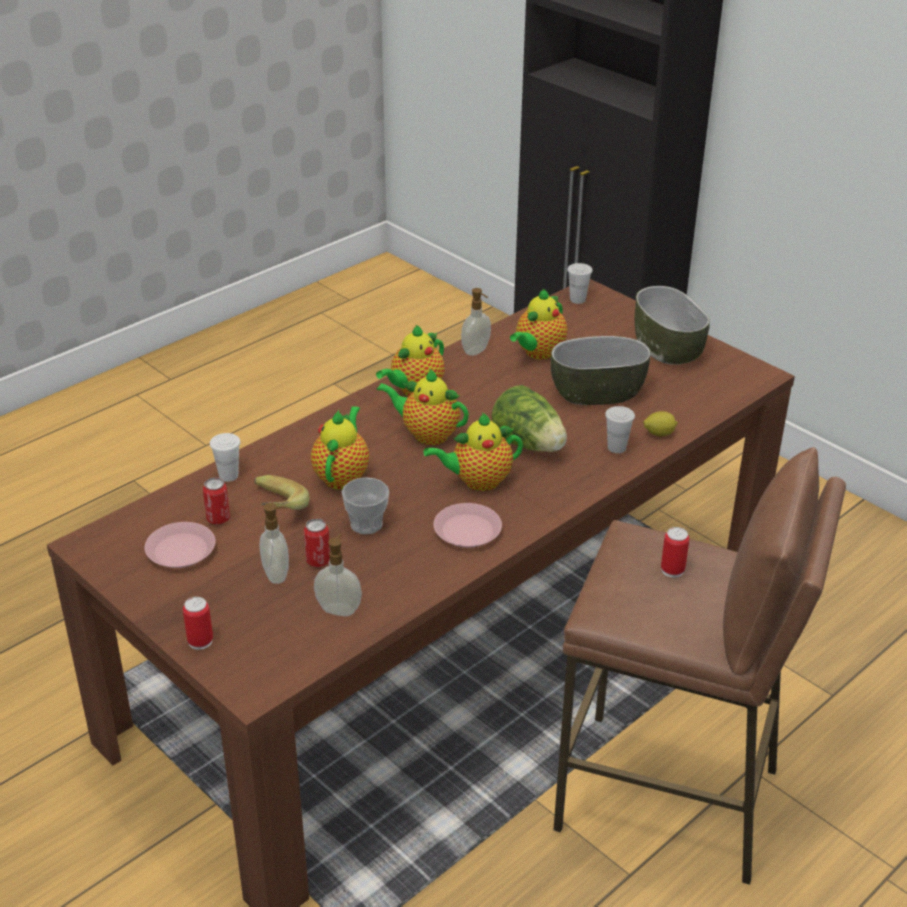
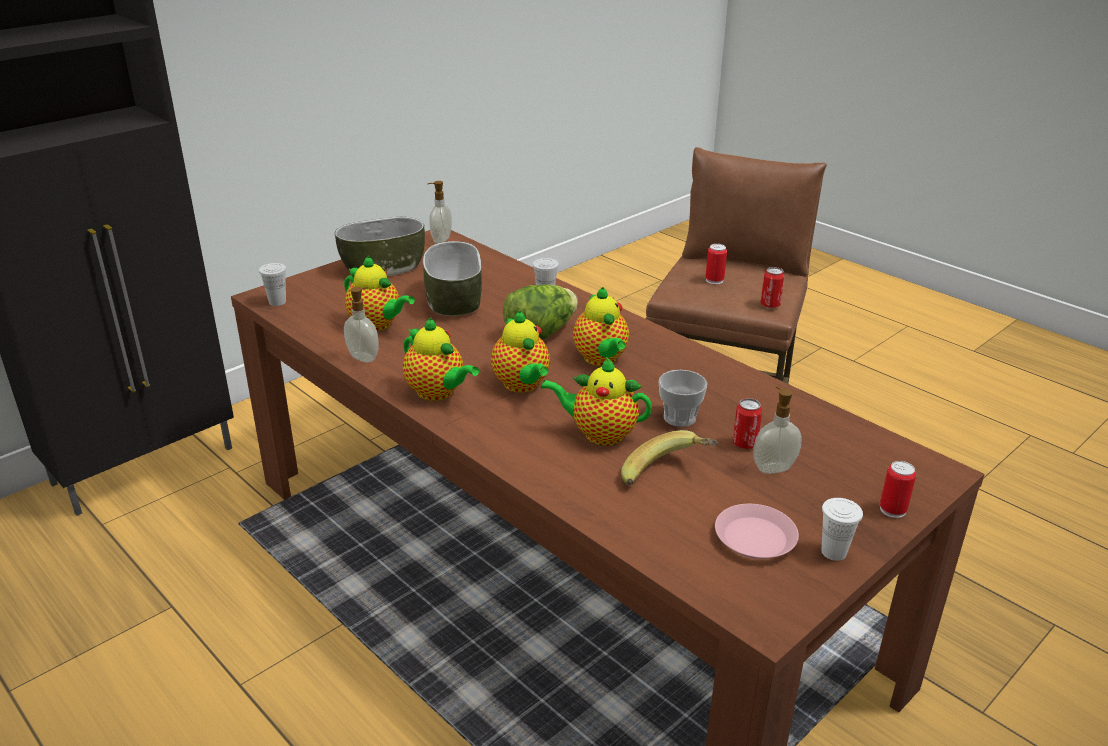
camera: 90 degrees left, 5 degrees down
can [203,477,230,525] -> can moved to [761,267,785,308]
white cup [210,433,241,482] -> white cup moved to [821,498,863,561]
soap dispenser [314,534,362,616] -> soap dispenser moved to [428,181,452,243]
teapot [377,368,469,445] -> teapot turned 45 degrees counterclockwise [491,311,550,393]
pink plate [433,503,502,548] -> none
lemon [643,411,678,437] -> none

